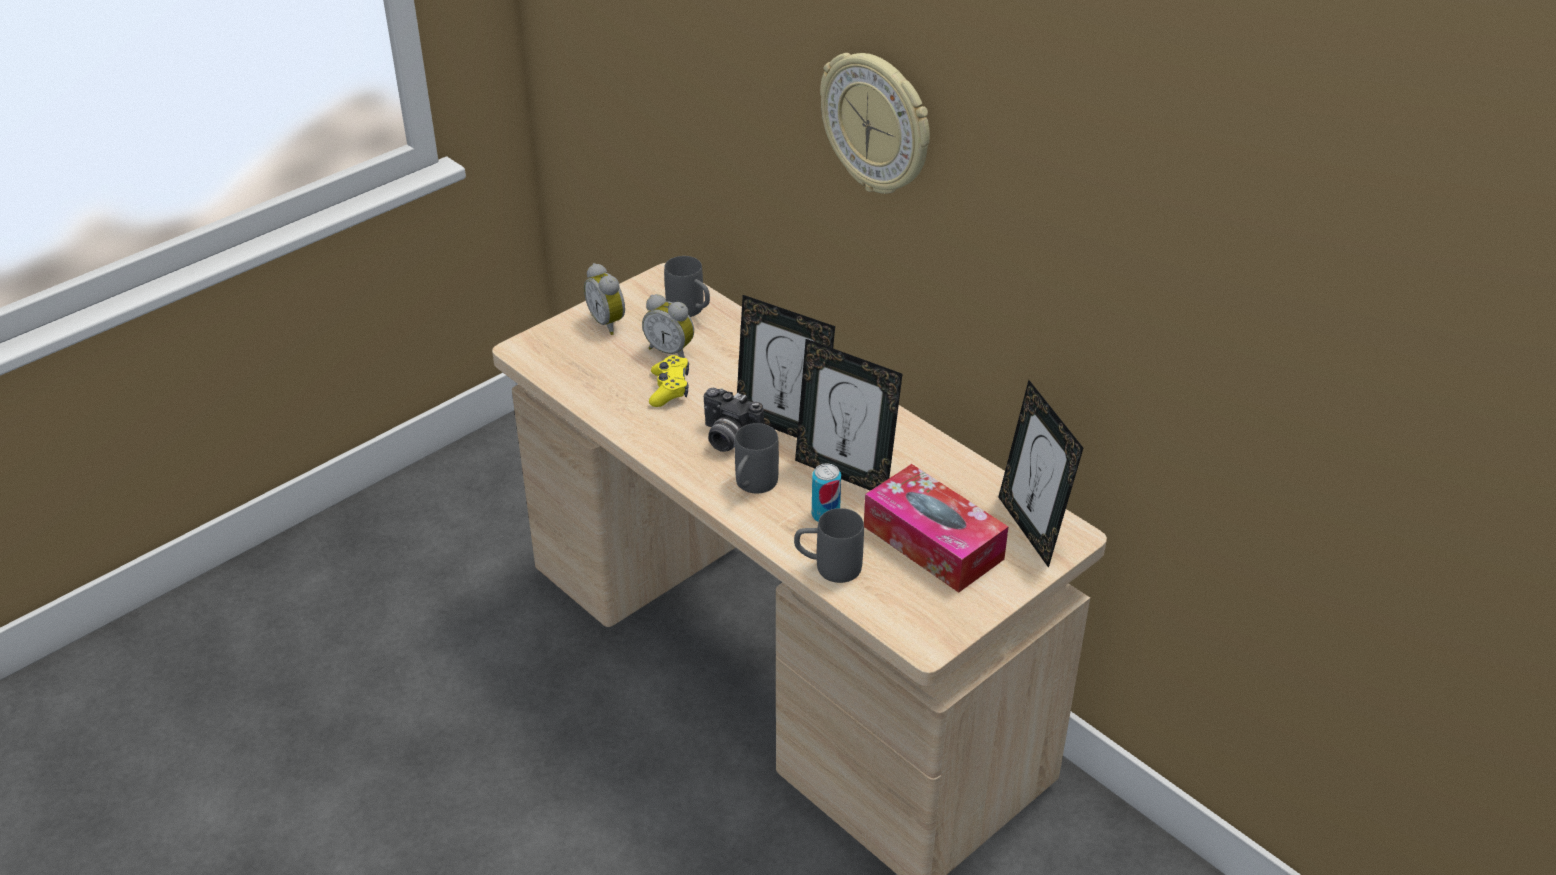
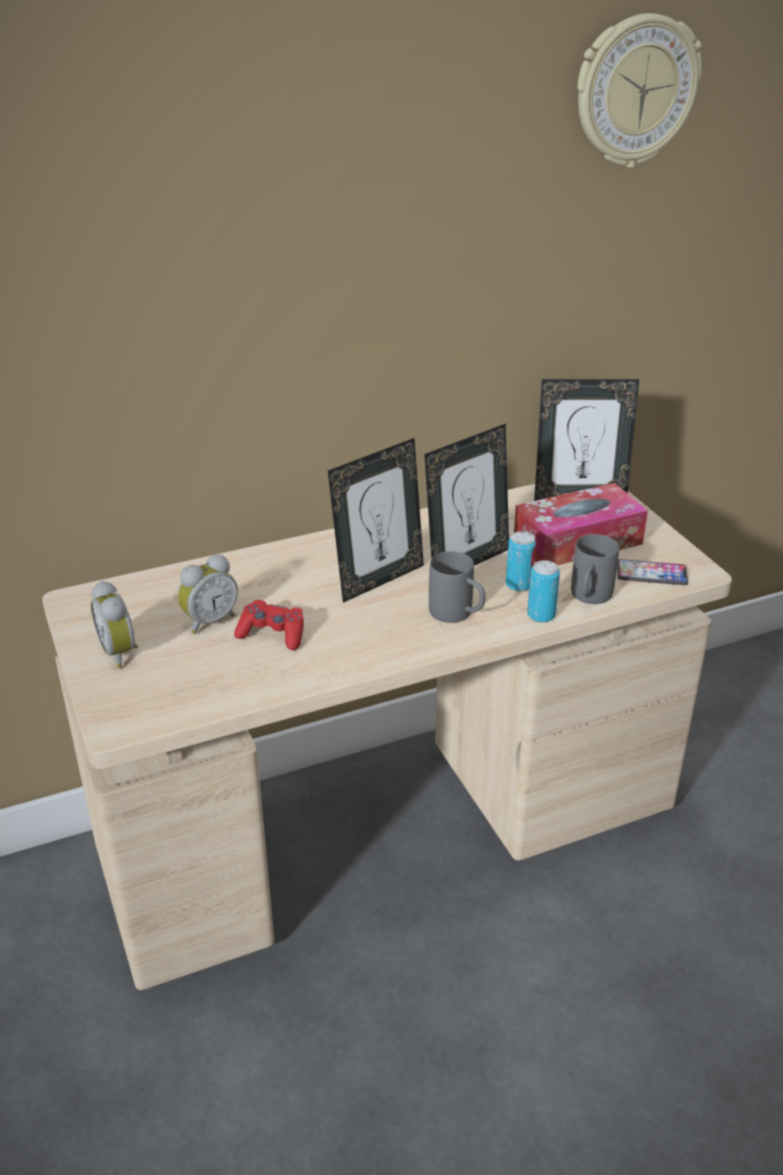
camera: 70 degrees left, 5 degrees down
alarm clock [584,263,625,335] -> alarm clock turned 75 degrees clockwise [91,581,138,668]
yellow game controller [649,355,689,407] -> red game controller [234,600,304,650]
grey mug [664,256,710,317] -> none
camera [704,388,765,452] -> none
wall clock [820,53,930,194] -> wall clock moved to [577,13,702,168]
none -> can [527,560,560,623]
none -> phone [617,559,688,585]

